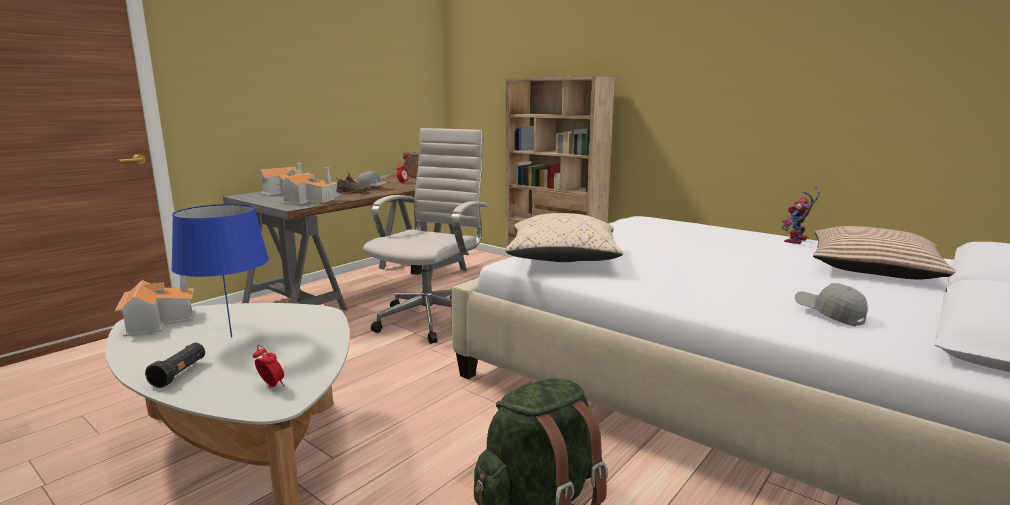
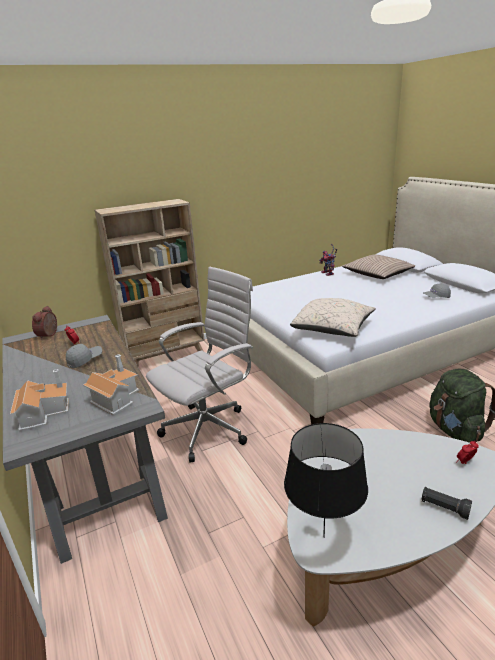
camera: 65 degrees left, 10 degrees up
toy house [115,275,194,337] -> black table lamp [284,423,368,538]
blue table lamp [171,204,269,338] -> none
black shoe [336,172,371,194] -> none
white office chair [363,128,488,344] -> white office chair turned 90 degrees clockwise [146,267,253,462]

